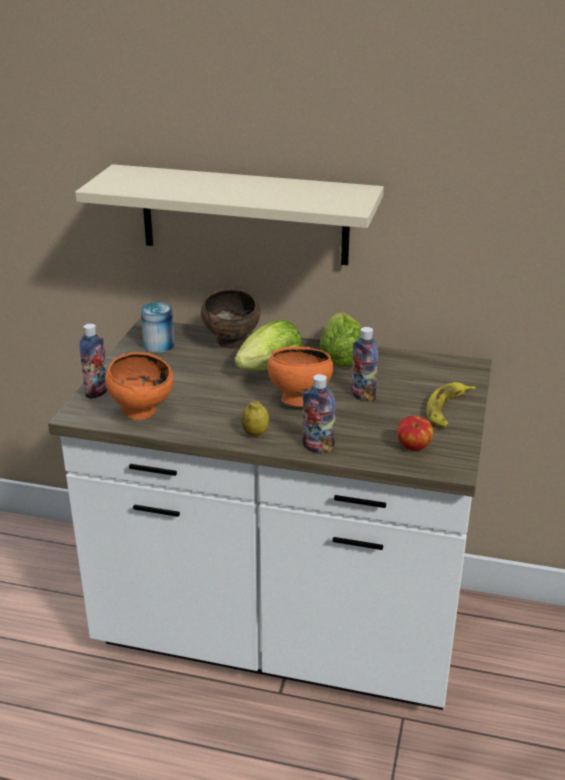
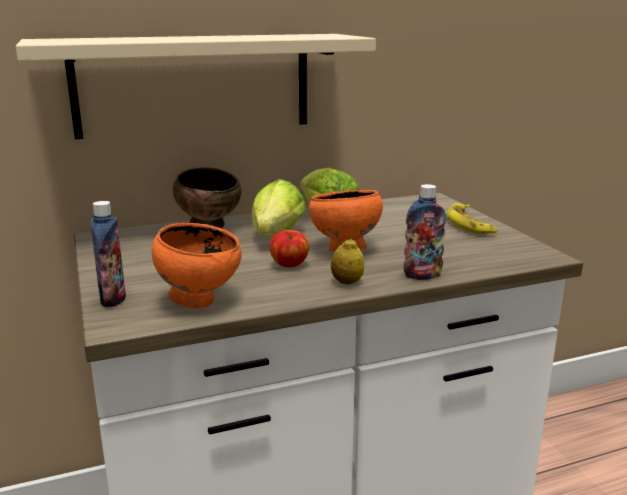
camera: 35 degrees left, 10 degrees down
can [141,302,174,353] -> none
bottle [351,327,378,402] -> none
apple [397,416,434,451] -> apple moved to [270,230,309,267]

